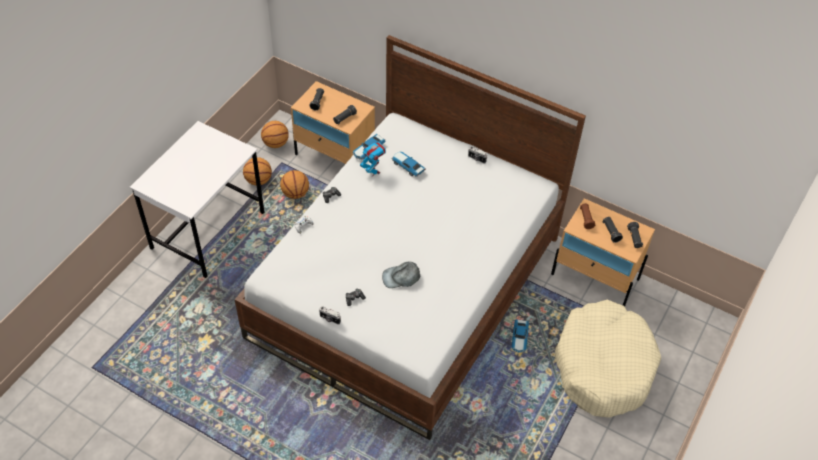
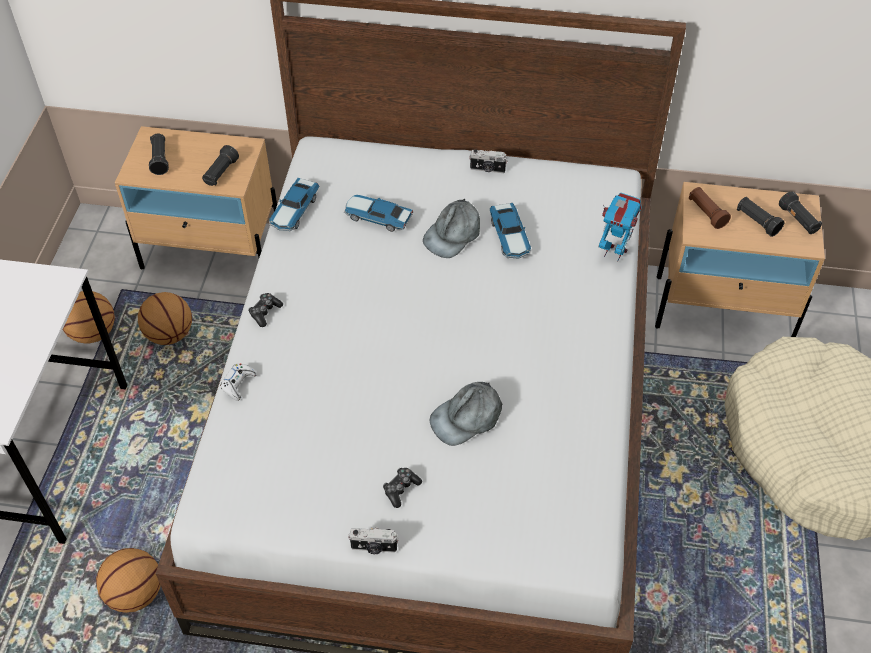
camera: 20 degrees left, 0 degrees up
basketball [261,121,289,148] -> basketball moved to [96,548,161,613]
toy robot [360,142,386,177] -> toy robot moved to [599,193,642,261]
toy car [511,319,529,353] -> toy car moved to [490,203,531,259]
none -> grey cap [423,199,480,258]

